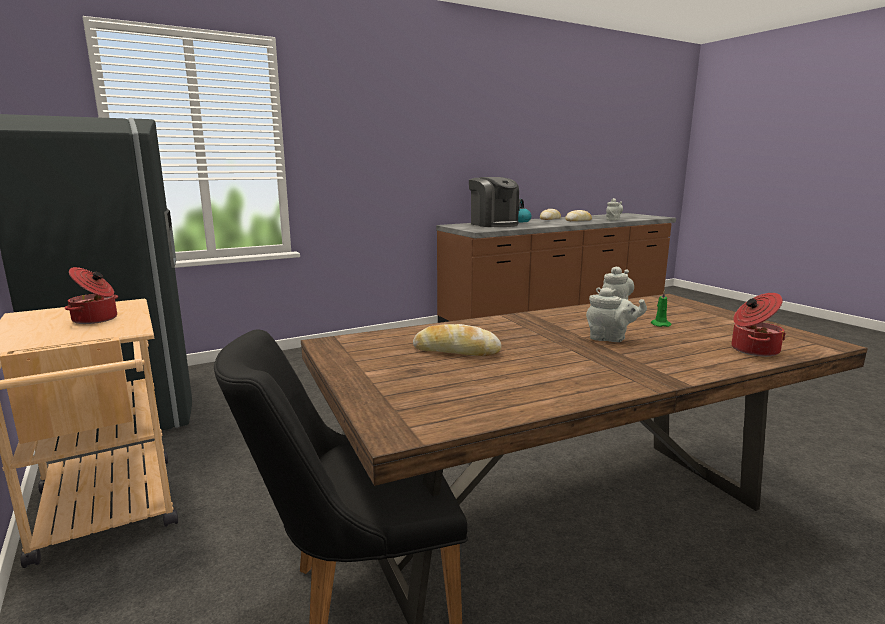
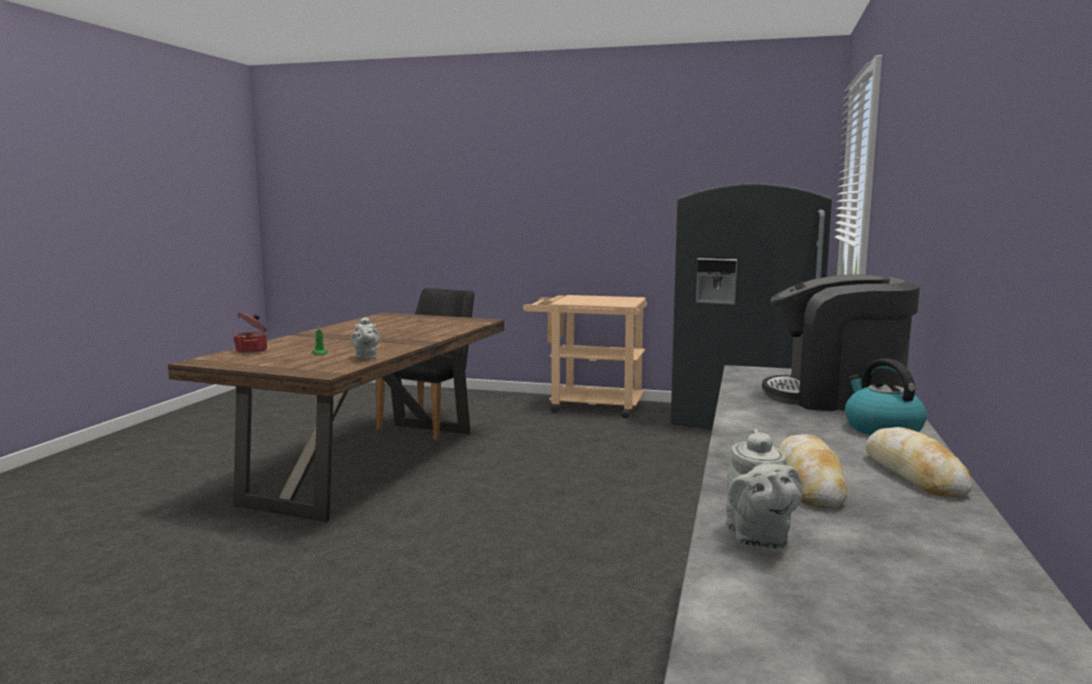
camera: 135 degrees right, 5 degrees down
cooking pot [65,267,118,324] -> none
bread [413,324,501,356] -> none
grey teapot [586,287,647,342] -> none

